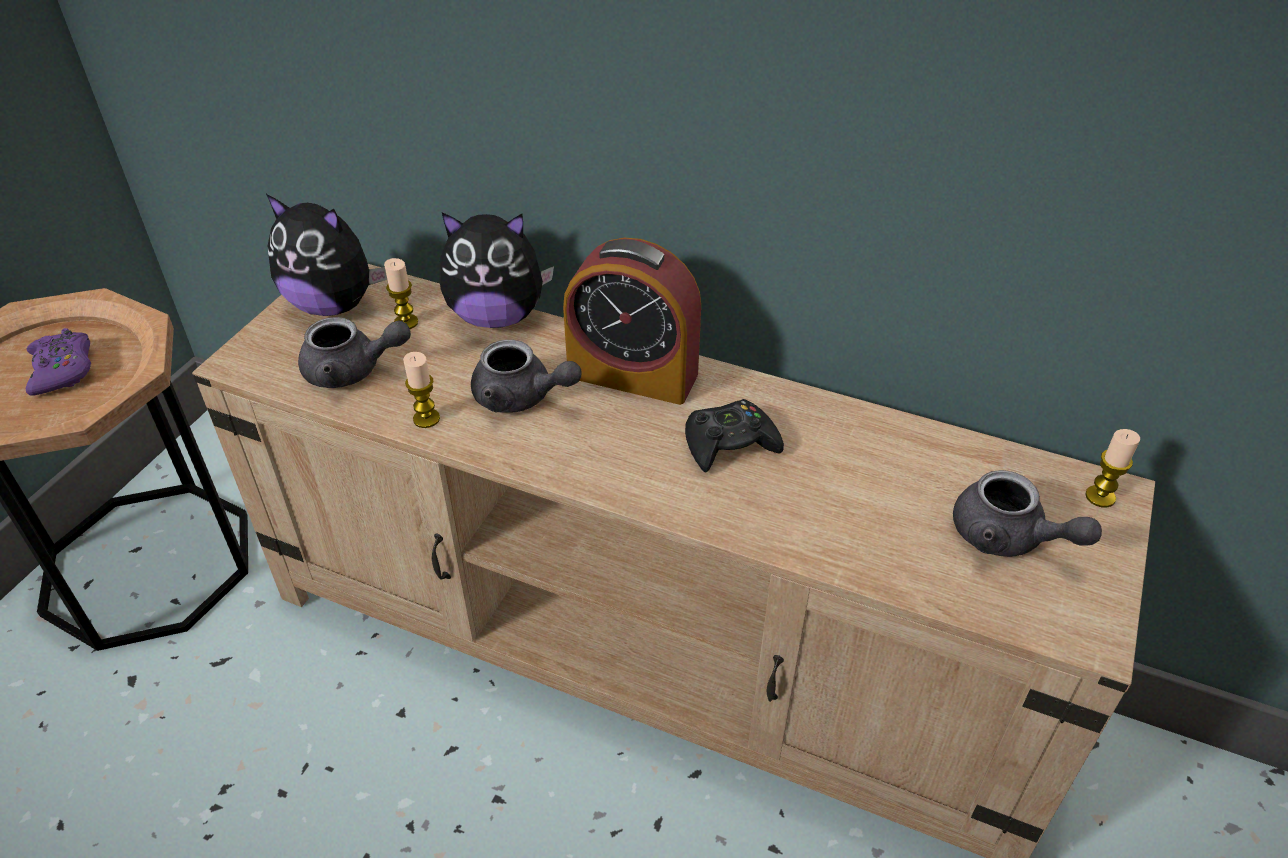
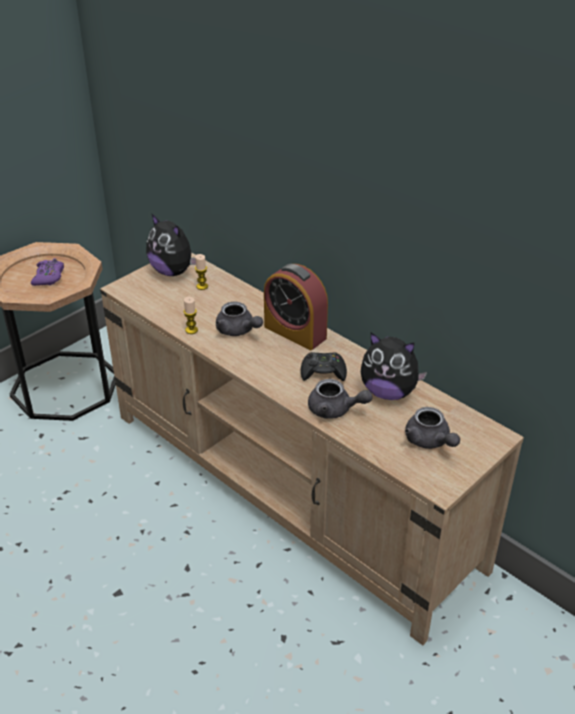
camera: 20 degrees right, 5 degrees down
grey teapot [298,317,411,388] -> grey teapot moved to [308,379,372,419]
plush toy [440,212,554,328] -> plush toy moved to [361,333,427,400]
candle [1085,429,1140,508] -> none

